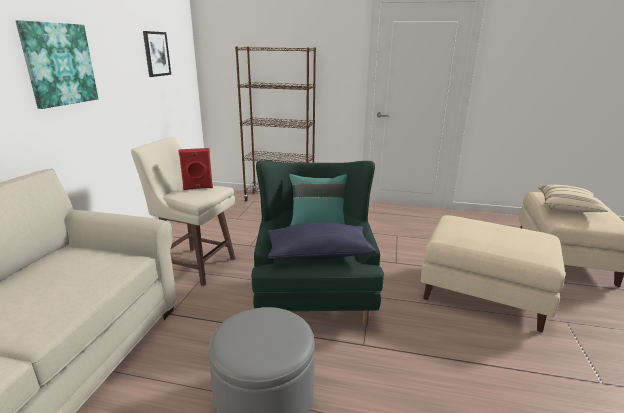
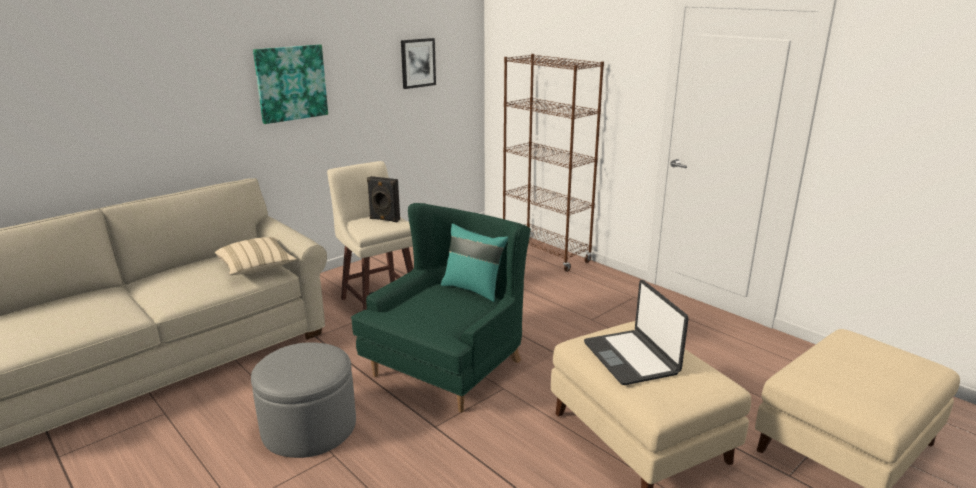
camera: 35 degrees right, 0 degrees up
red speaker [178,148,213,190] -> black speaker [367,176,400,222]
blue pillow [268,222,376,260] -> none
beige pillow [538,185,608,212] -> beige pillow moved to [215,237,297,275]
none -> laptop [584,280,689,385]

